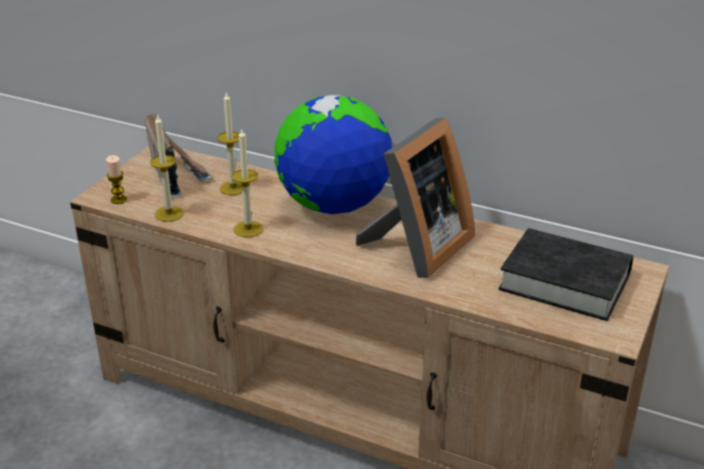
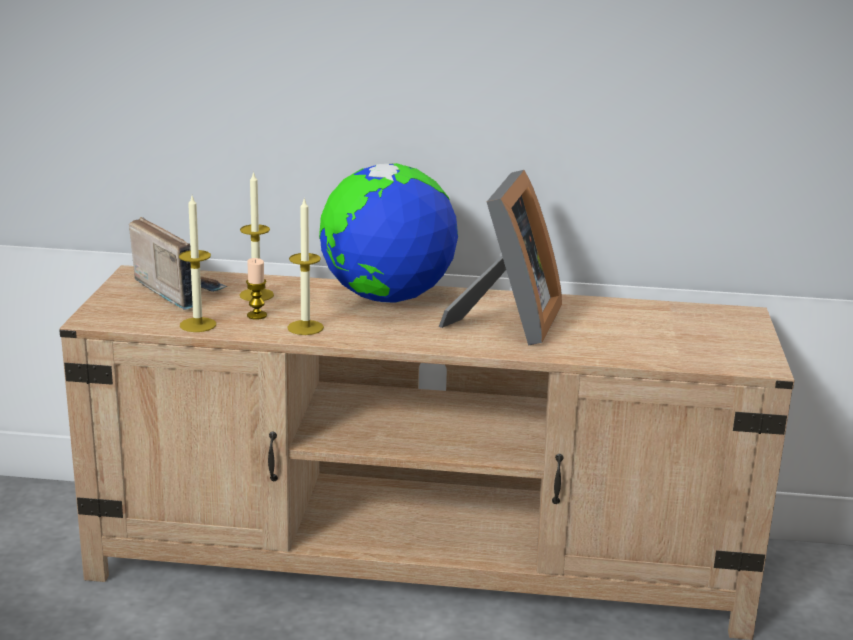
camera: 20 degrees left, 10 degrees down
candle [106,155,127,204] -> candle moved to [246,258,267,320]
black book [499,228,633,321] -> none

